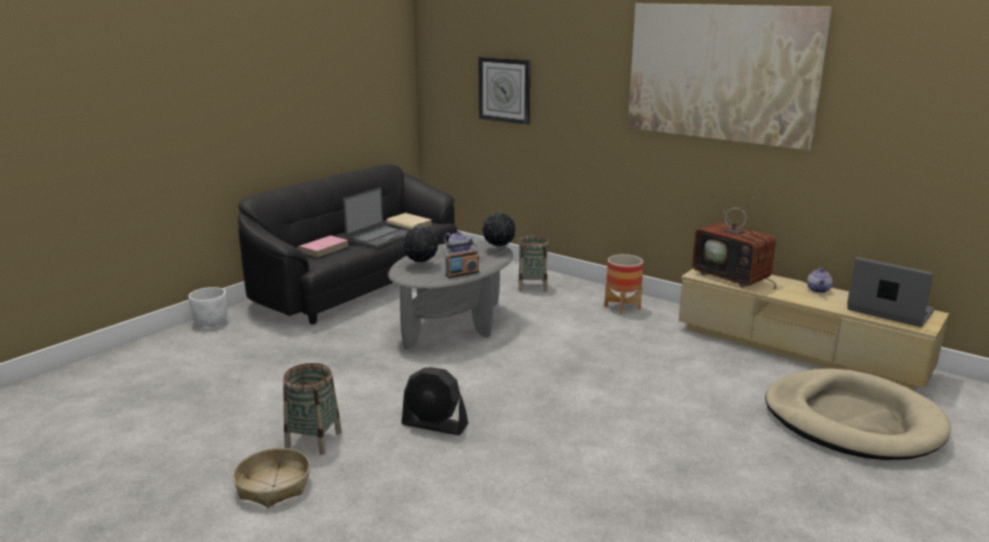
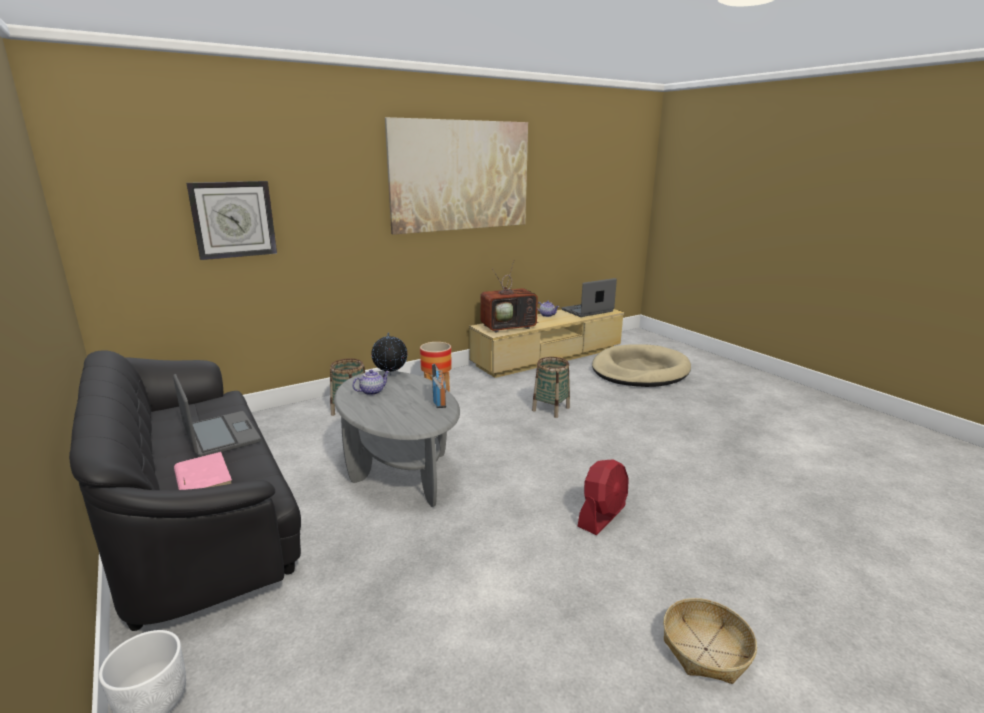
camera: 70 degrees left, 0 degrees up
basket [283,363,342,455] -> basket moved to [532,357,570,418]
beige book [387,213,432,230] -> none
black fan [401,367,468,435] -> red fan [578,459,629,535]
globe [402,223,438,266] -> none

